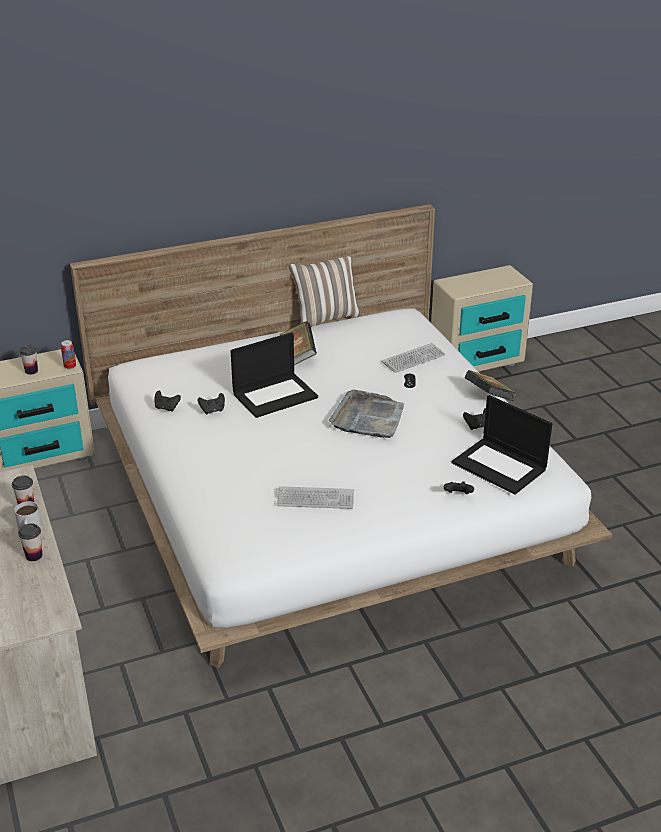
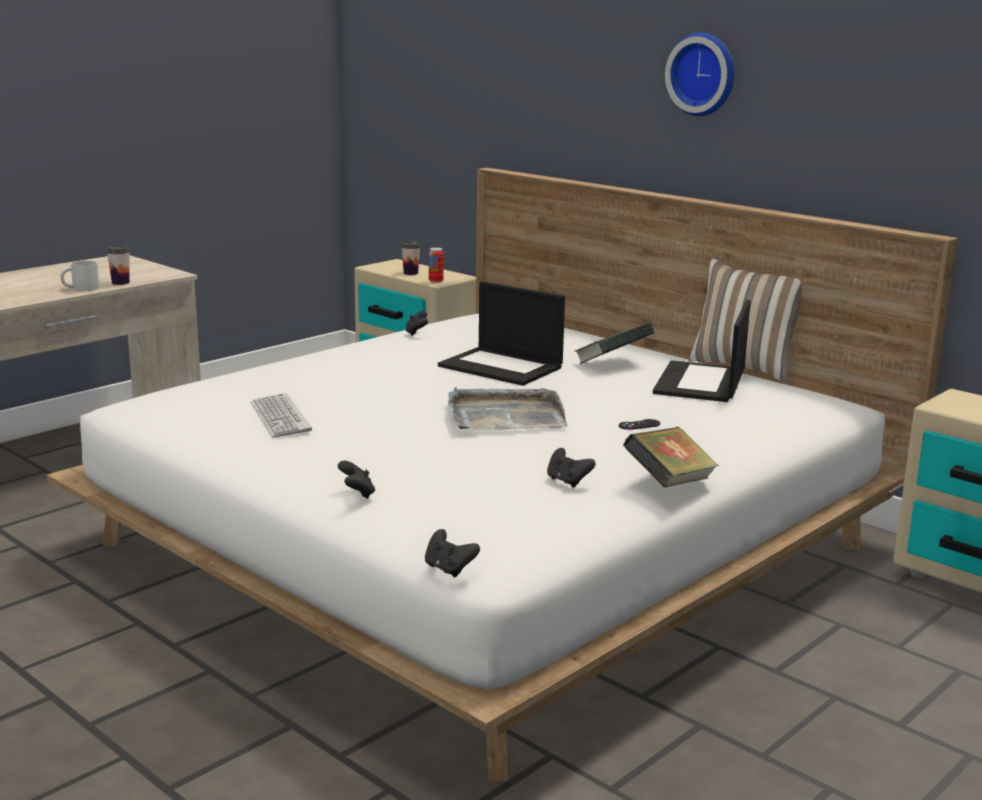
camera: 65 degrees right, 15 degrees down
cup [18,523,42,561] -> none
black game controller [198,393,225,414] -> black game controller moved to [425,529,480,577]
keyboard [382,343,445,373] -> none
laptop [452,395,552,495] -> laptop moved to [653,300,751,402]
none -> wall clock [665,32,734,116]

